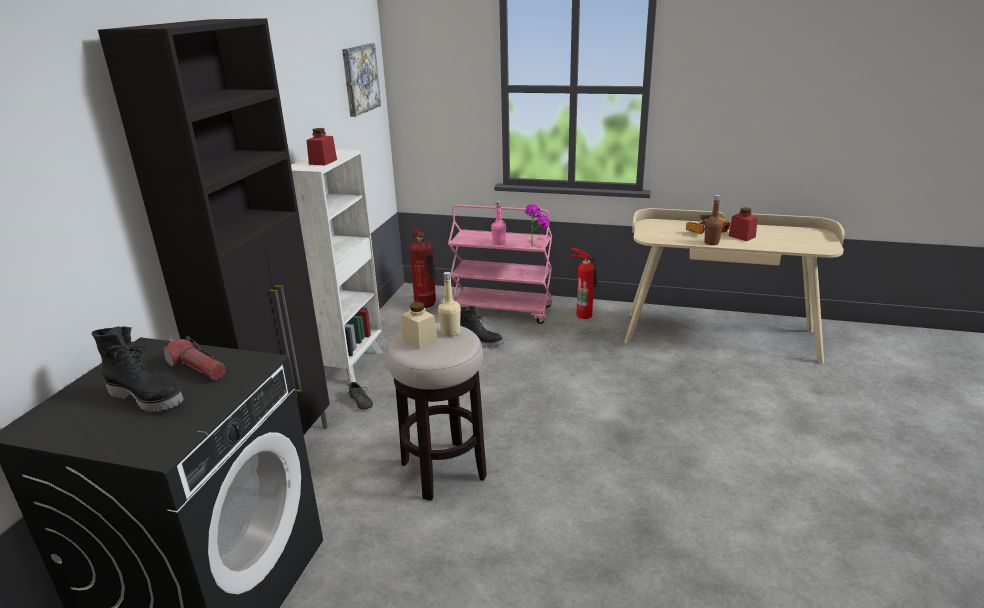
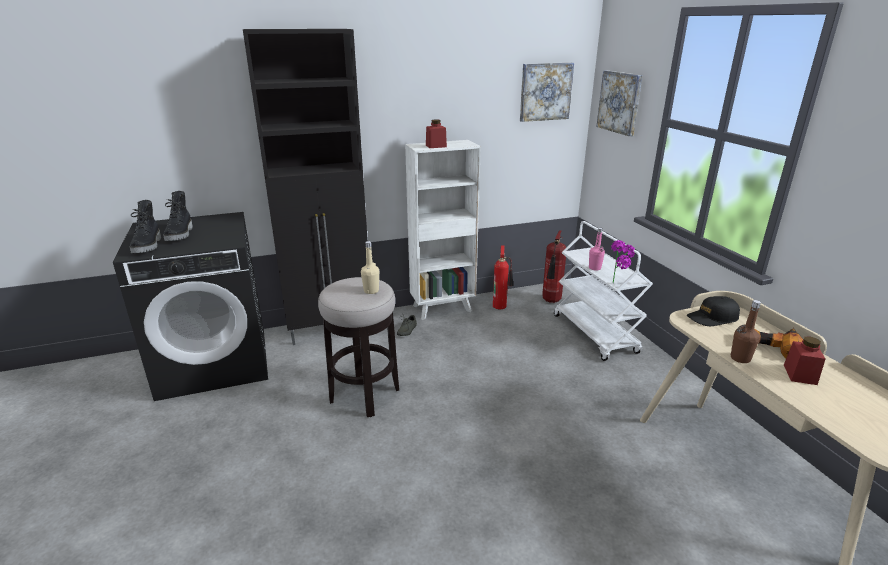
camera: 55 degrees right, 0 degrees up
flashlight [162,336,225,380] -> none
beige jar [401,302,437,349] -> none
pink cart [448,205,553,324] -> white cart [554,221,653,361]
black boot [460,306,504,348] -> black boot moved to [130,200,161,253]
fire extinguisher [570,248,597,319] -> fire extinguisher moved to [493,245,513,309]
none -> picture [596,70,643,136]
none -> black cap [687,296,740,326]

